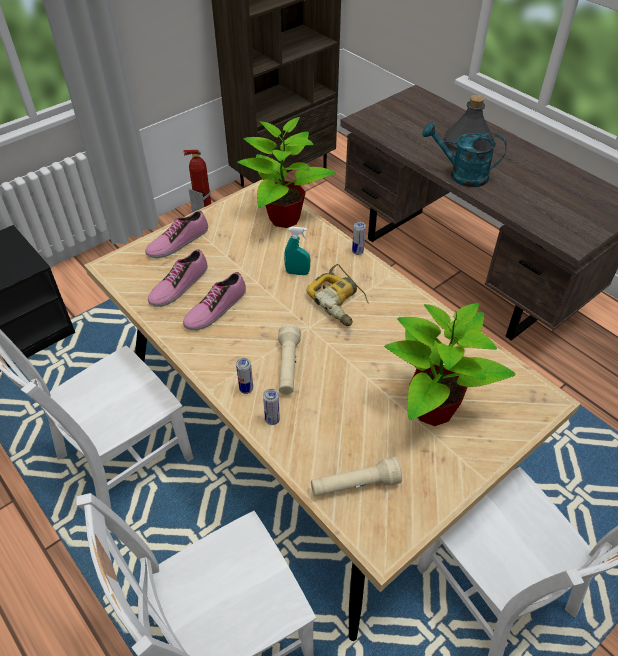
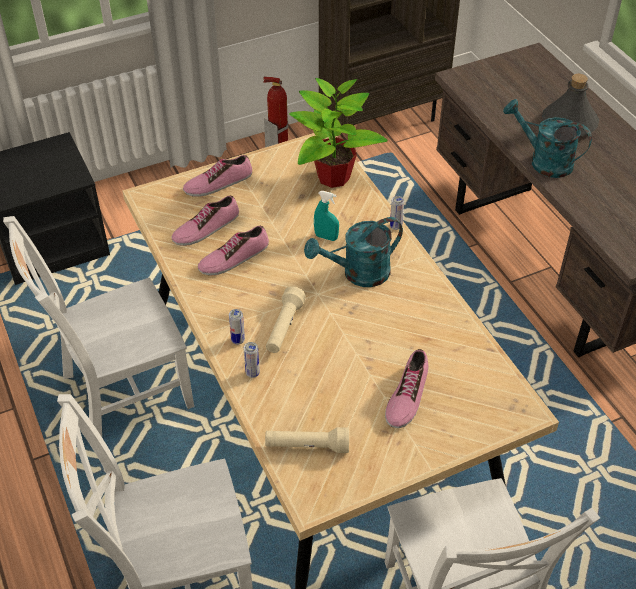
camera: 15 degrees right, 0 degrees up
power drill [306,264,369,326] -> turquoise watering can [304,217,403,287]
potted plant [384,303,516,426] -> shoe [385,349,428,428]

